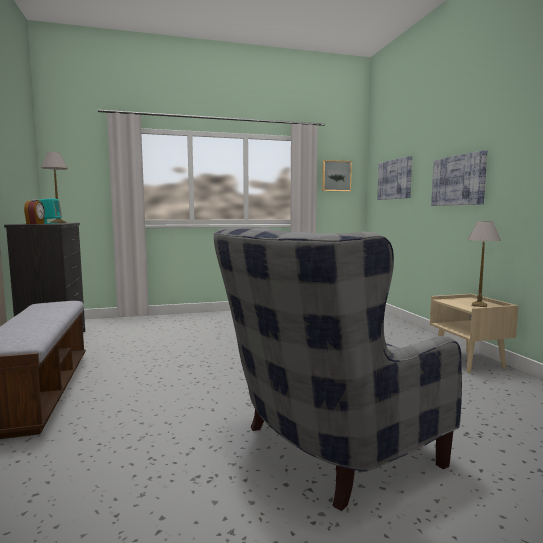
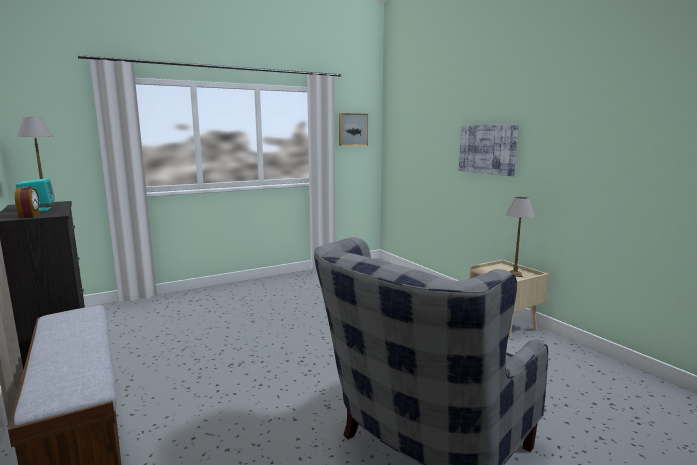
camera: 15 degrees left, 5 degrees up
picture [377,156,412,200] -> none

